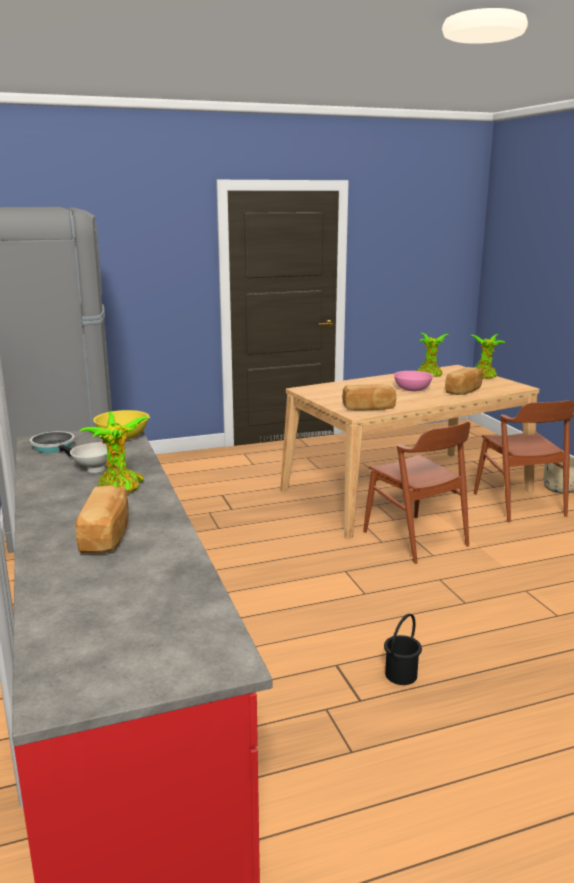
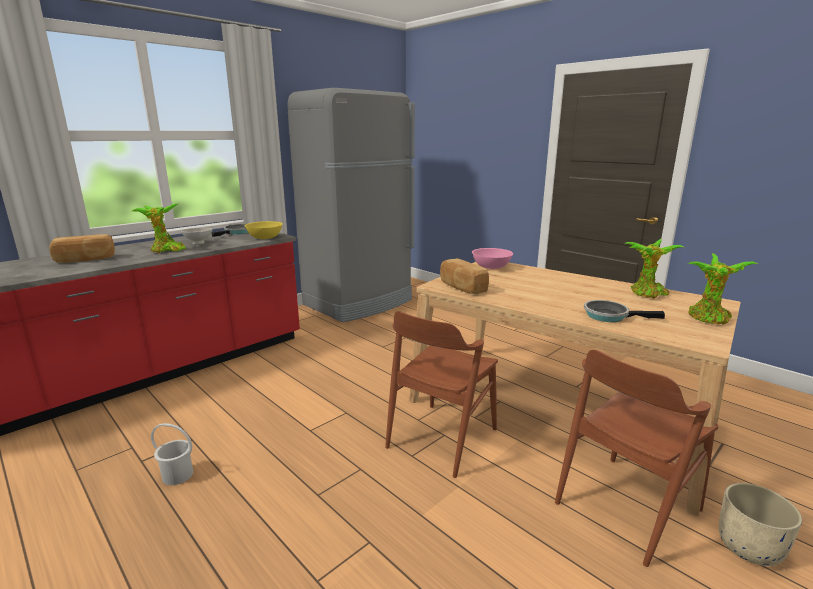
camera: 65 degrees right, 0 degrees up
black bucket [384,614,422,685] -> white bucket [151,423,193,485]
pink bowl [393,371,434,391] -> pink bowl moved to [472,248,513,269]
bread [445,367,483,395] -> frying pan [584,300,665,322]

